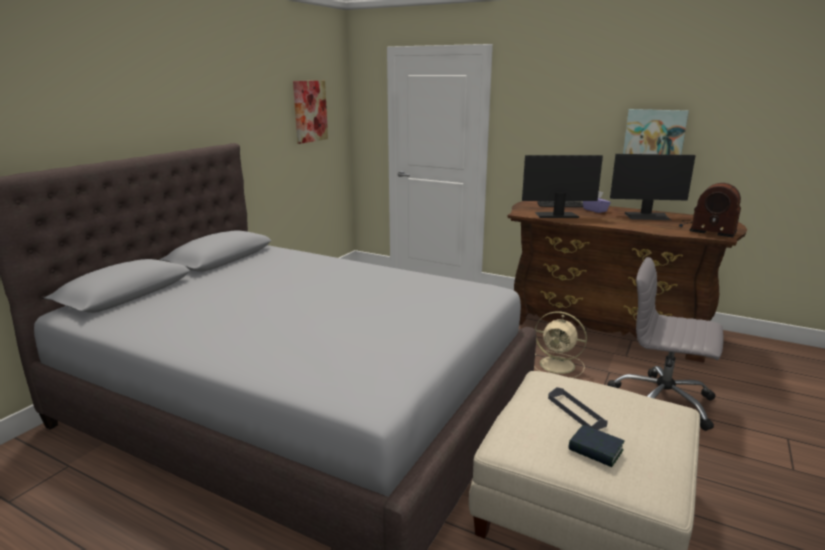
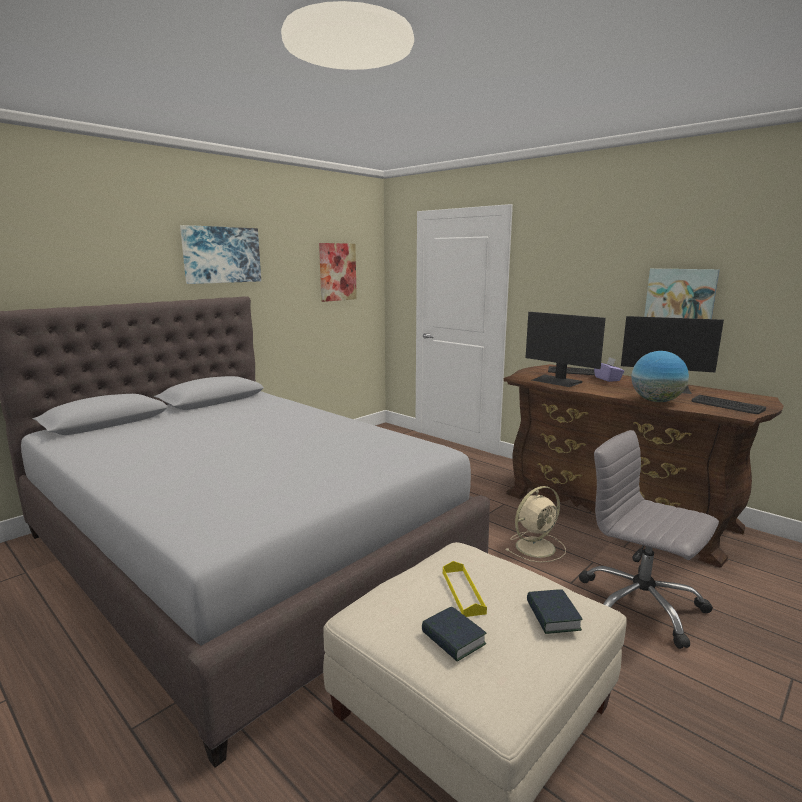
camera: 15 degrees right, 5 degrees down
monitor [522,155,603,218] -> monitor turned 150 degrees counterclockwise [526,312,606,387]
beige fan [534,311,587,378] -> beige fan turned 75 degrees counterclockwise [506,486,566,563]
grey tray [548,387,608,430] -> yellow tray [443,561,487,617]
radio [679,183,741,237] -> keyboard [691,395,766,414]
none -> picture [180,225,261,284]
none -> book [527,589,583,634]
none -> globe [631,351,689,402]

